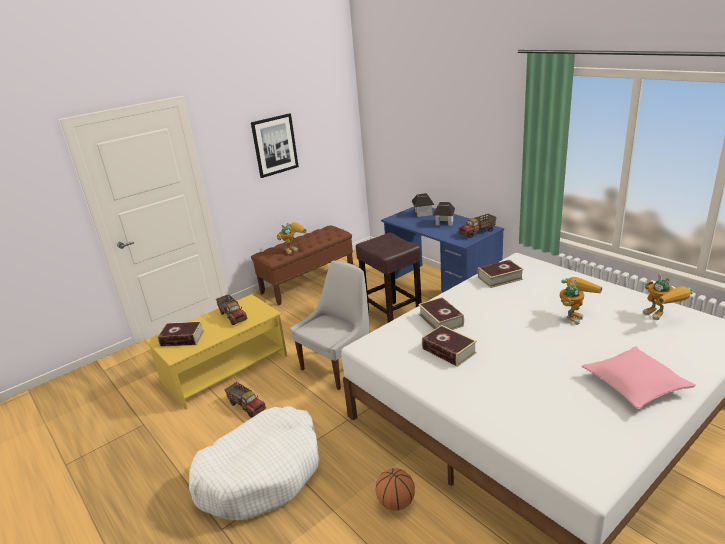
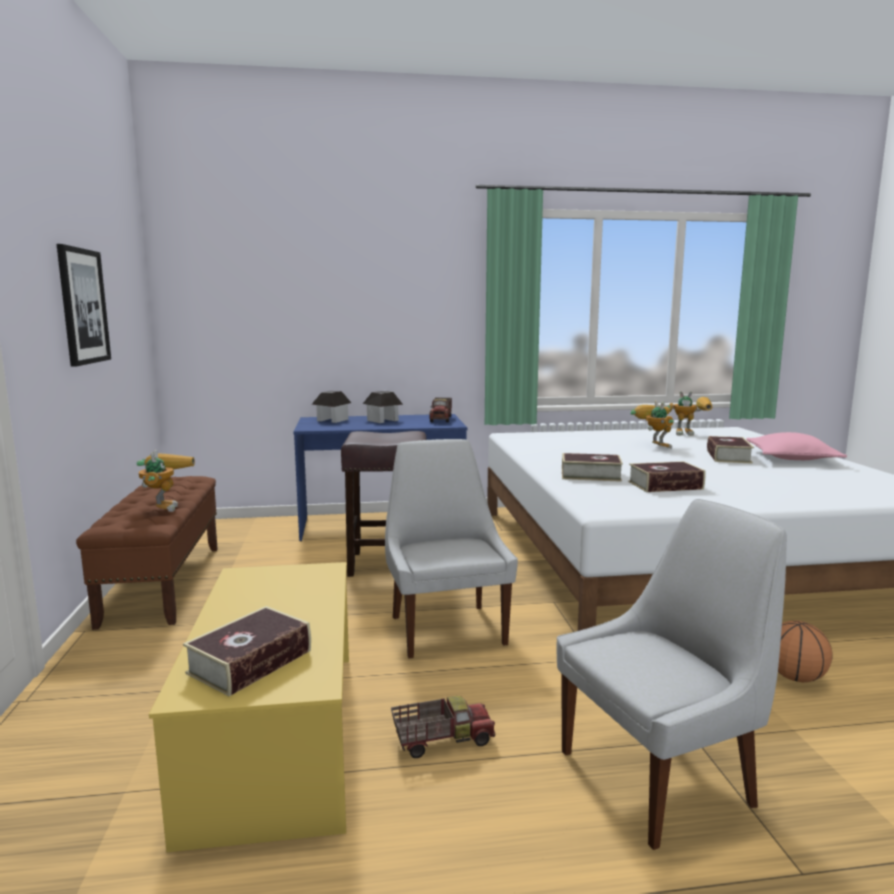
camera: 60 degrees left, 15 degrees down
white dog bed [189,406,320,520] -> white chair [557,499,787,850]
toy truck [216,294,248,325] -> none
book [478,260,524,288] -> book moved to [707,436,754,464]

